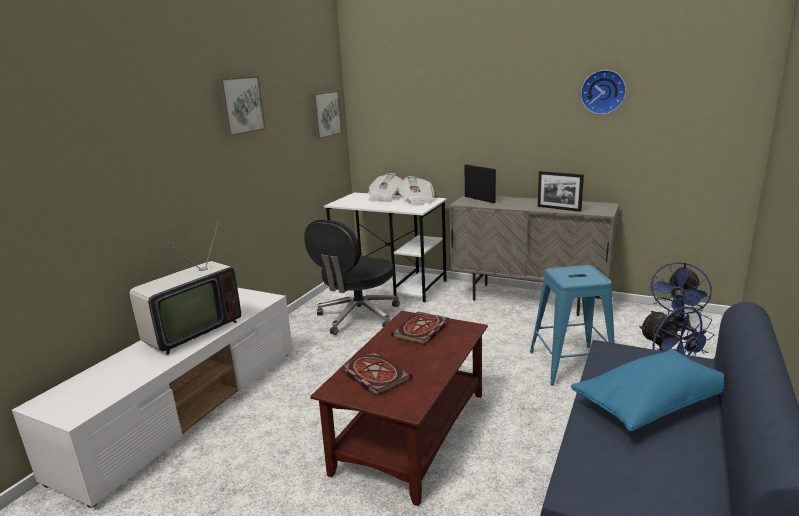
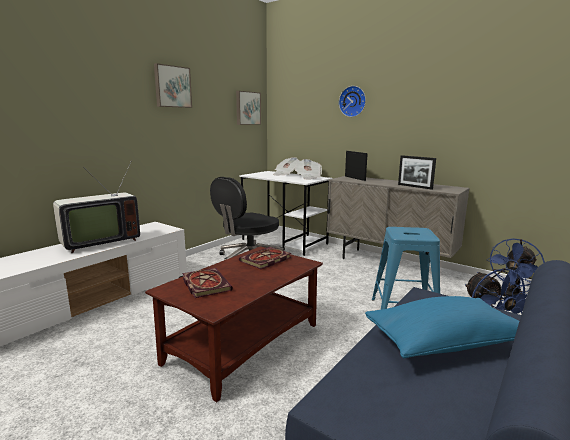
camera: 10 degrees right, 5 degrees down
wall clock [581,70,626,115] -> wall clock moved to [339,86,366,117]

